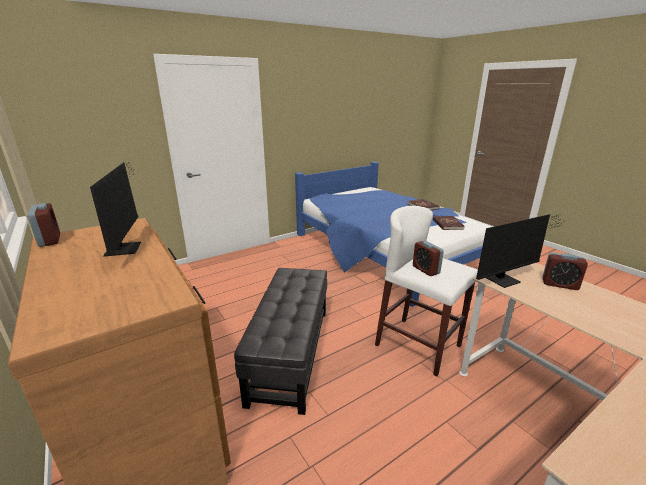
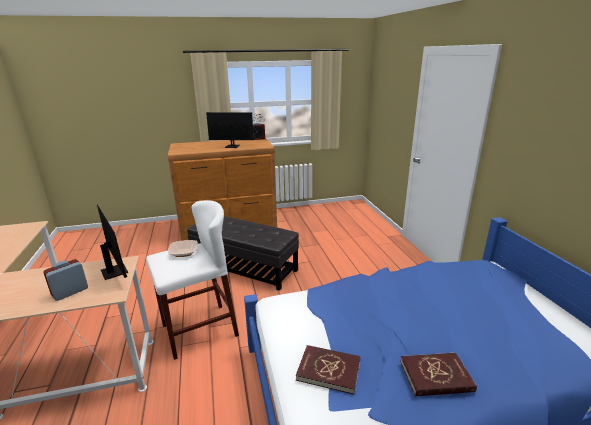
camera: 110 degrees right, 0 degrees up
alarm clock [413,241,444,276] -> bowl [168,240,198,257]
monitor [476,214,561,288] -> monitor turned 150 degrees clockwise [95,204,128,280]

